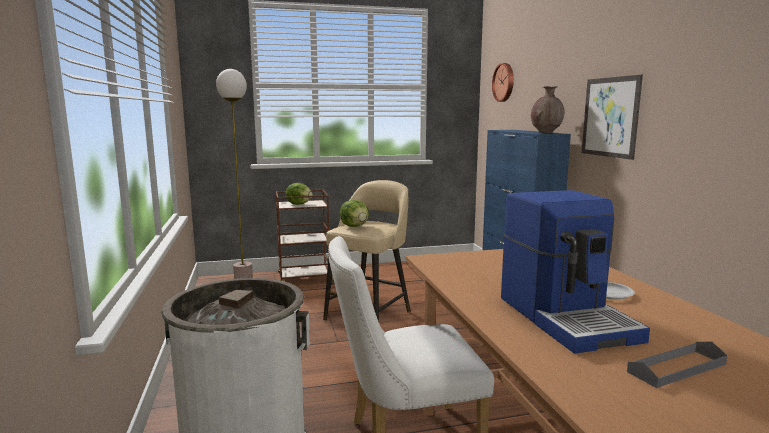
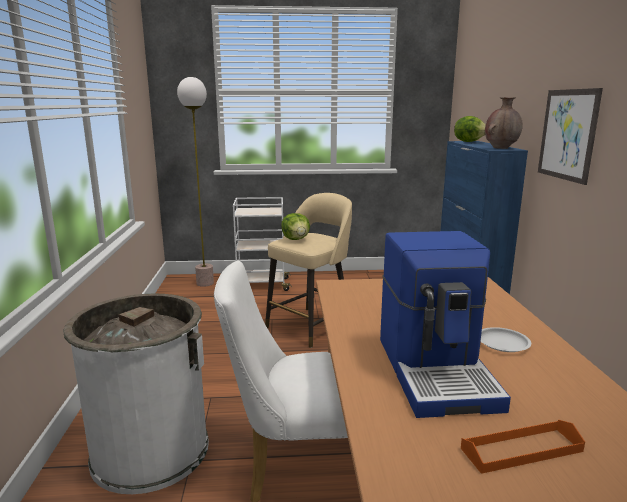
camera: 10 degrees right, 5 degrees up
brown cart [276,190,334,285] -> white cart [233,197,292,291]
lettuce [286,183,313,205] -> lettuce moved to [454,116,486,142]
wall clock [492,63,514,102] -> none
grey tray [627,341,727,388] -> orange tray [461,420,585,474]

